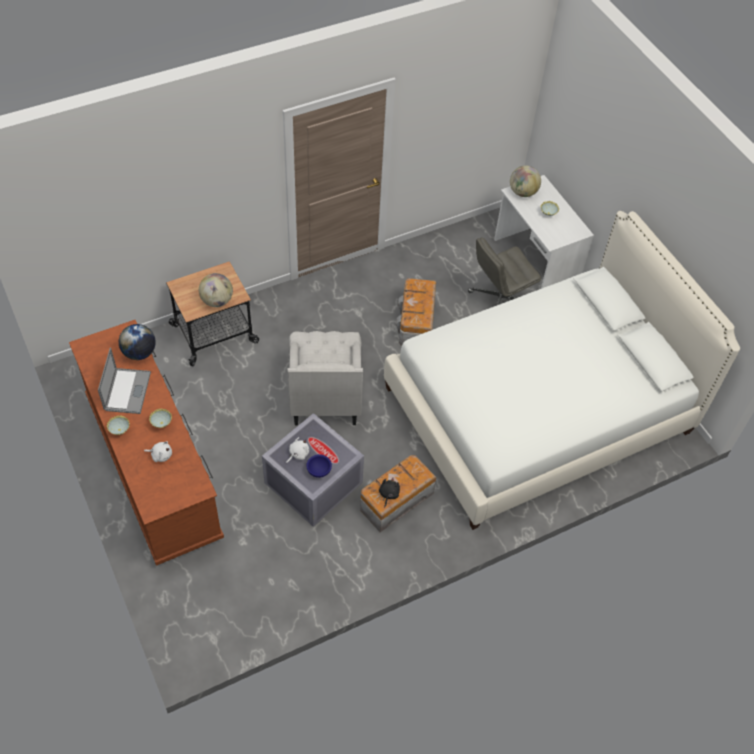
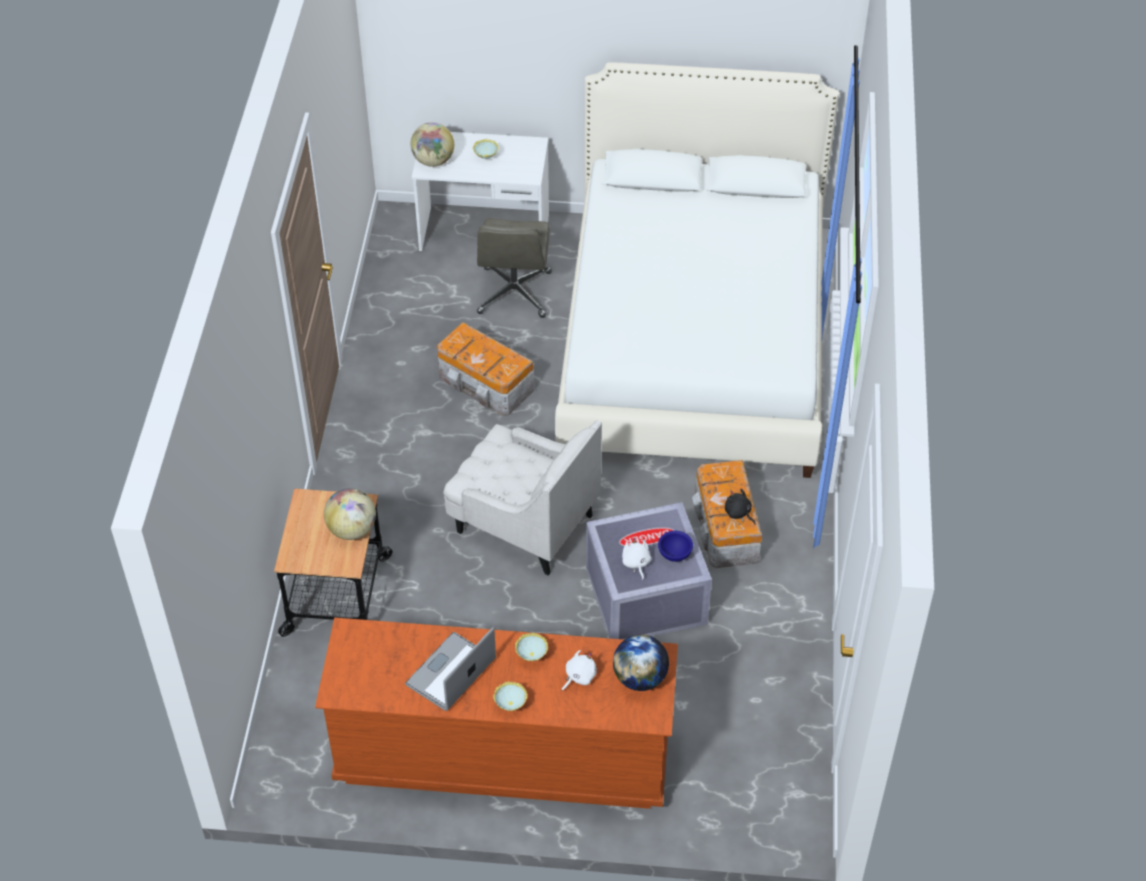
camera: 55 degrees left, 5 degrees down
laptop [98,348,151,414] -> laptop turned 90 degrees counterclockwise [405,627,496,711]
globe [119,324,156,360] -> globe moved to [613,634,669,691]

